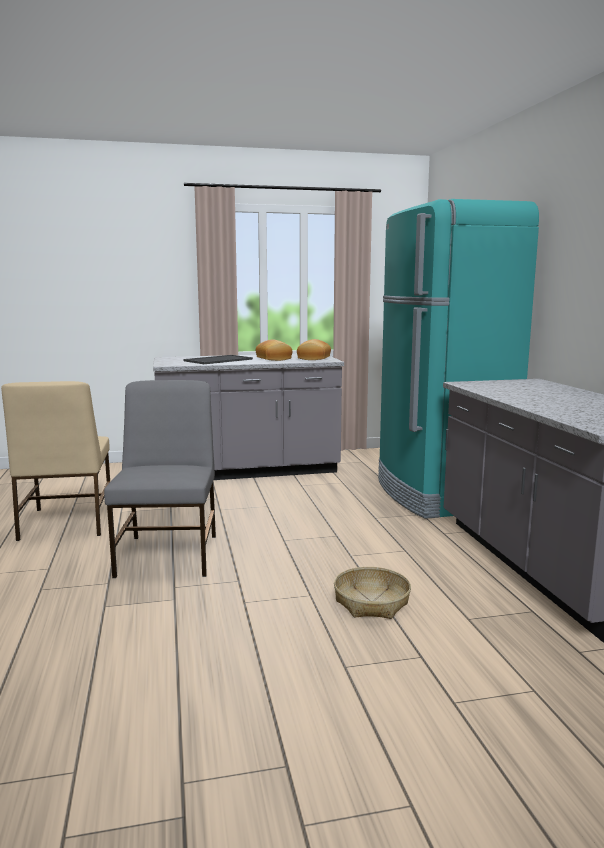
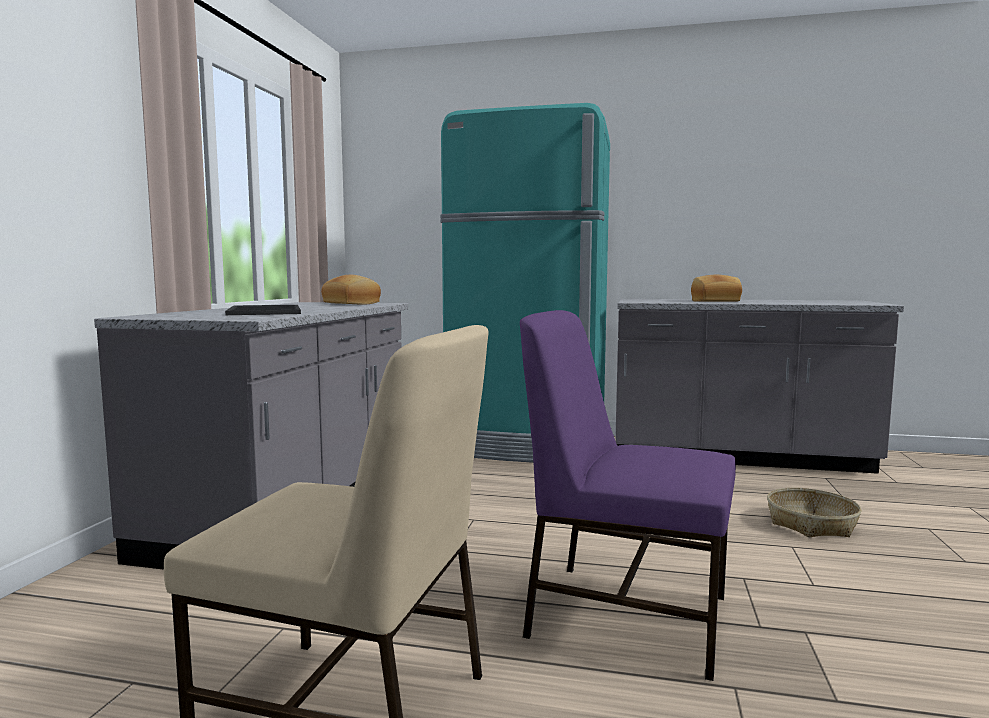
camera: 65 degrees left, 5 degrees down
grey chair [104,380,216,578] -> purple chair [520,310,736,681]
bread [256,339,292,361] -> bread moved to [691,275,742,302]

